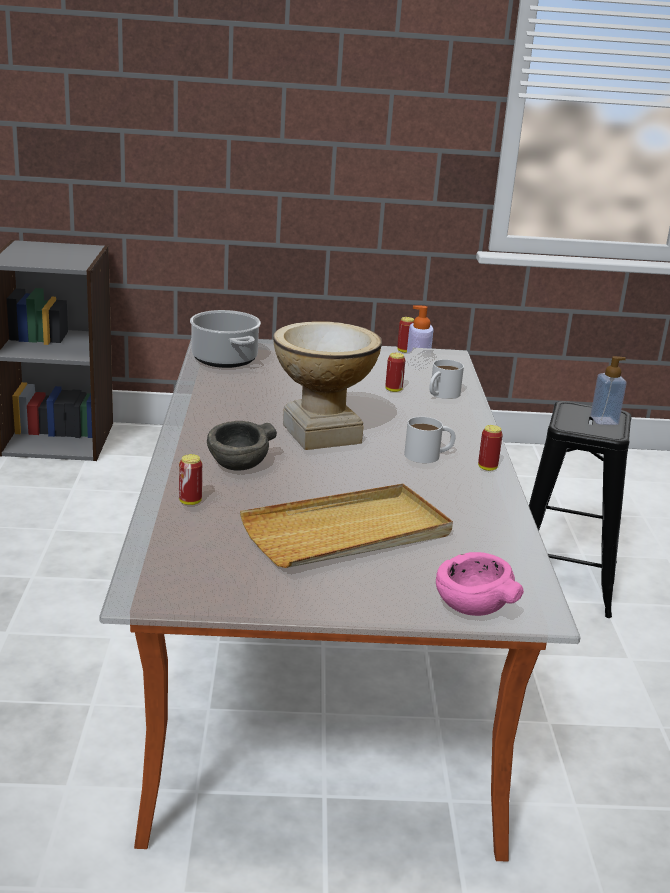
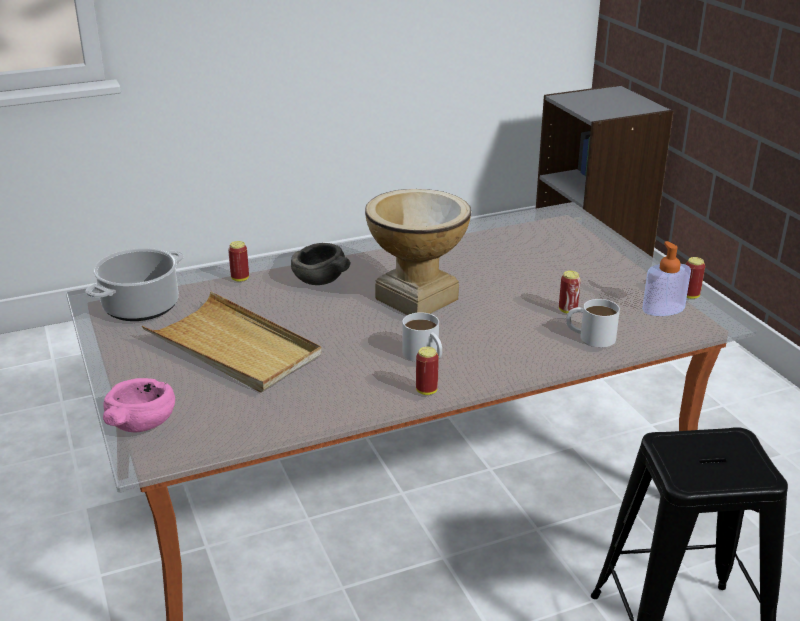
camera: 70 degrees right, 5 degrees up
cooking pot [190,310,261,368] -> cooking pot moved to [86,248,184,321]
soap dispenser [590,356,627,425] -> none

